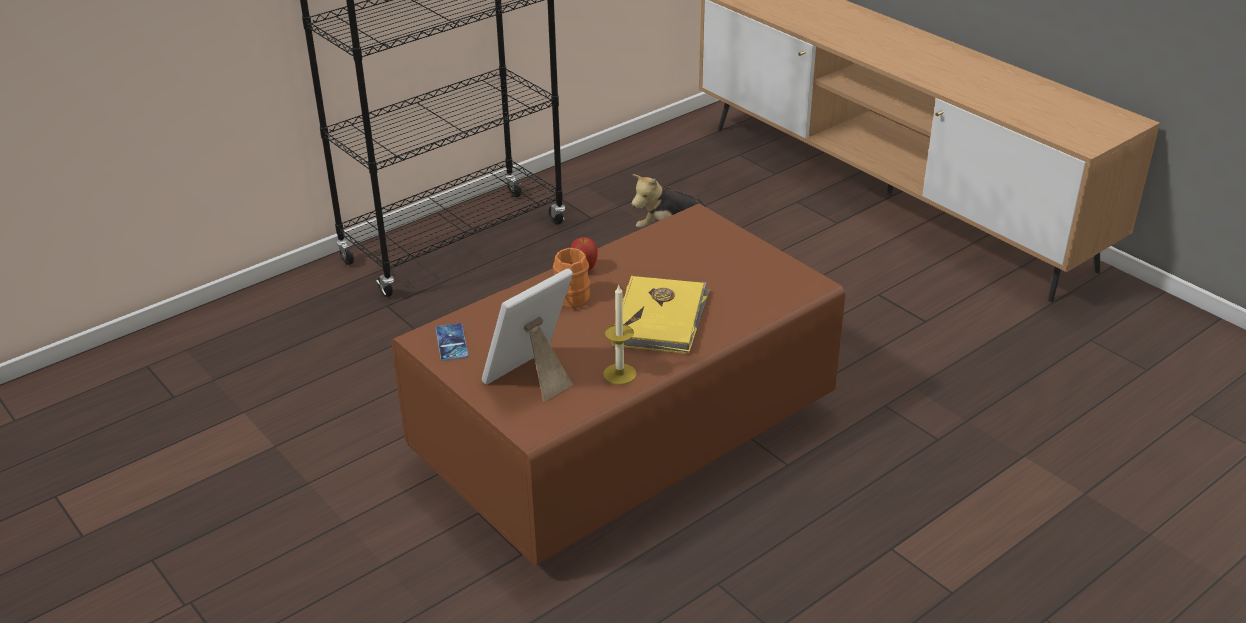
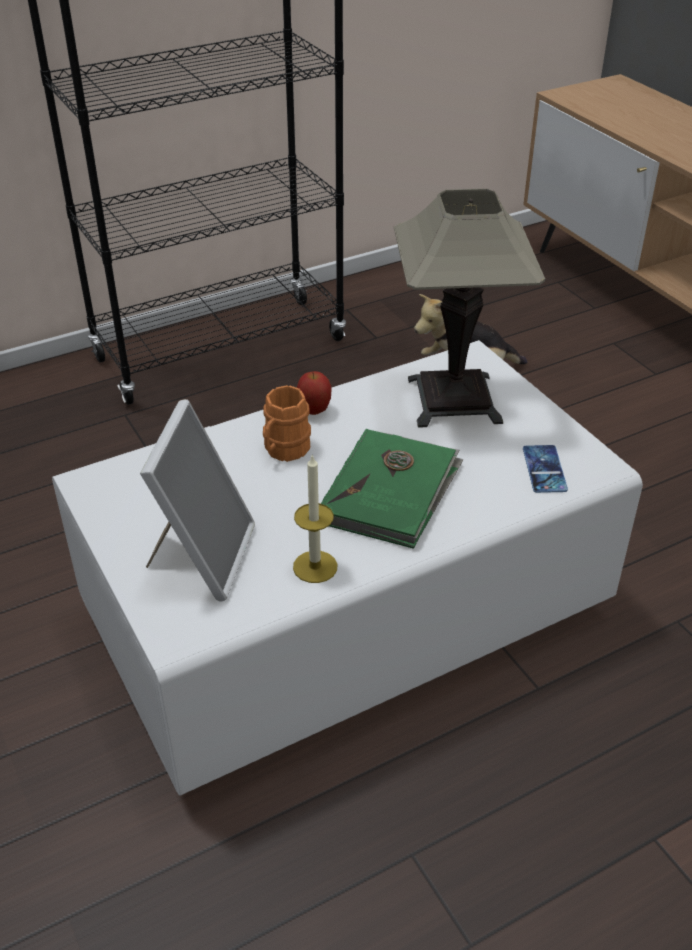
camera: 10 degrees right, 5 degrees up
brown coffee table [391,203,846,565] -> white coffee table [52,340,643,795]
phone [436,323,468,361] -> phone moved to [523,445,568,493]
picture frame [482,269,573,402] -> picture frame turned 135 degrees clockwise [140,399,255,601]
yellow book [611,276,710,354] -> green book [321,429,463,549]
none -> table lamp [394,188,545,428]

